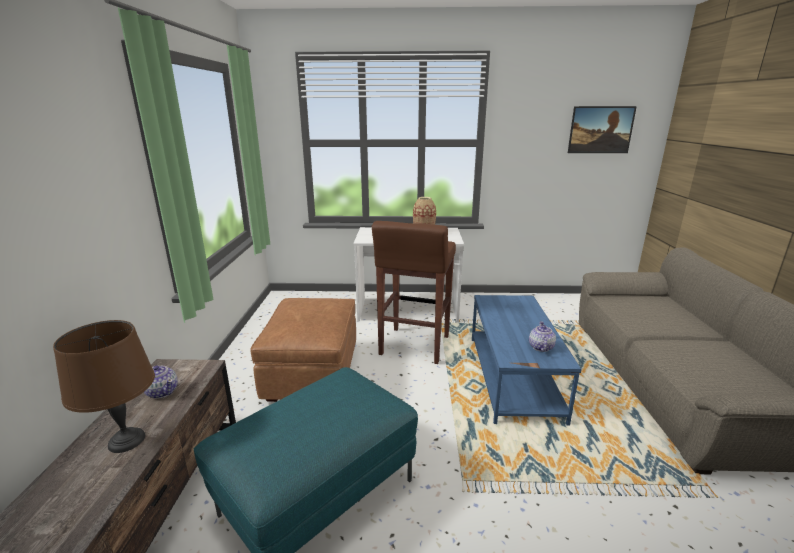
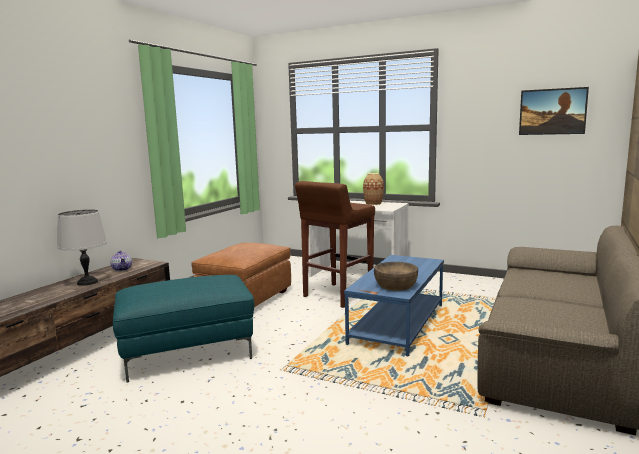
camera: 25 degrees right, 10 degrees down
brown table lamp [53,320,155,453] -> grey table lamp [57,209,107,286]
teapot [529,321,556,352] -> brown bowl [374,262,418,291]

